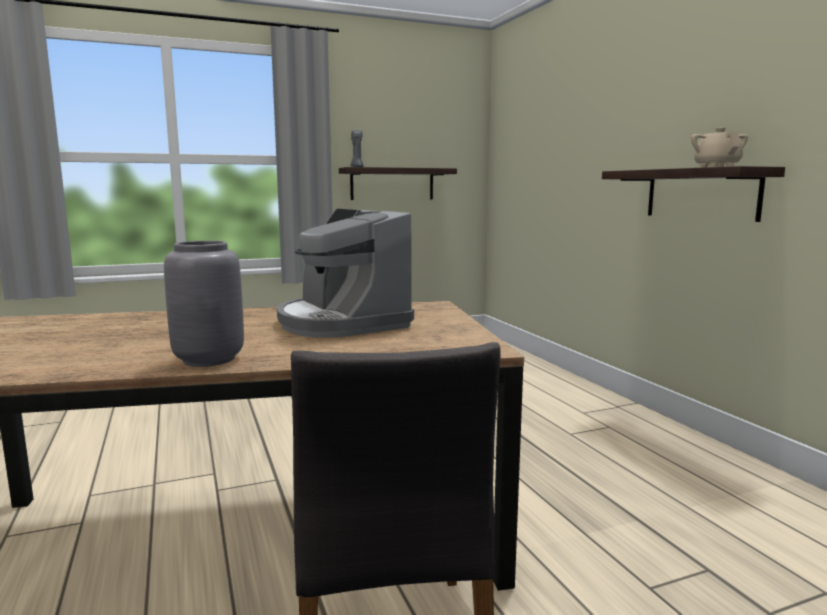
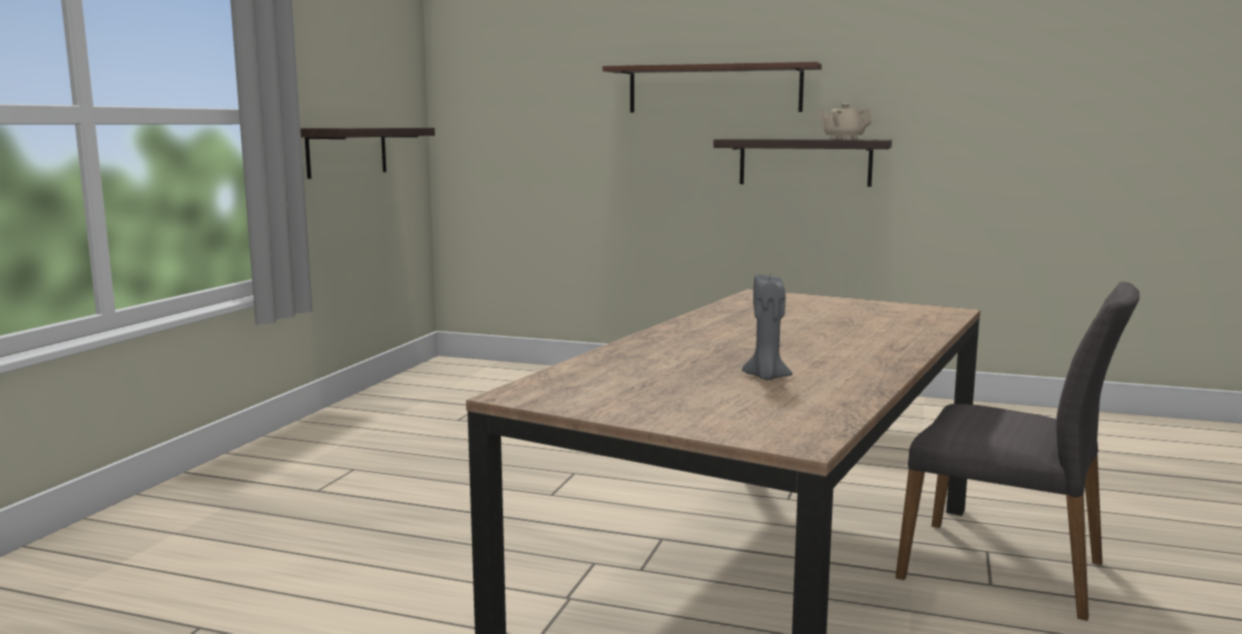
camera: 50 degrees left, 0 degrees up
grey vase [164,241,244,367] -> none
coffee machine [277,209,414,338] -> none
grey candle [350,130,364,167] -> grey candle moved to [742,274,793,380]
none -> brown shelf [602,62,822,113]

